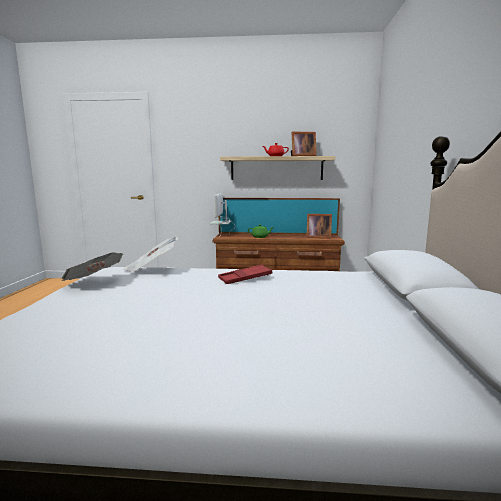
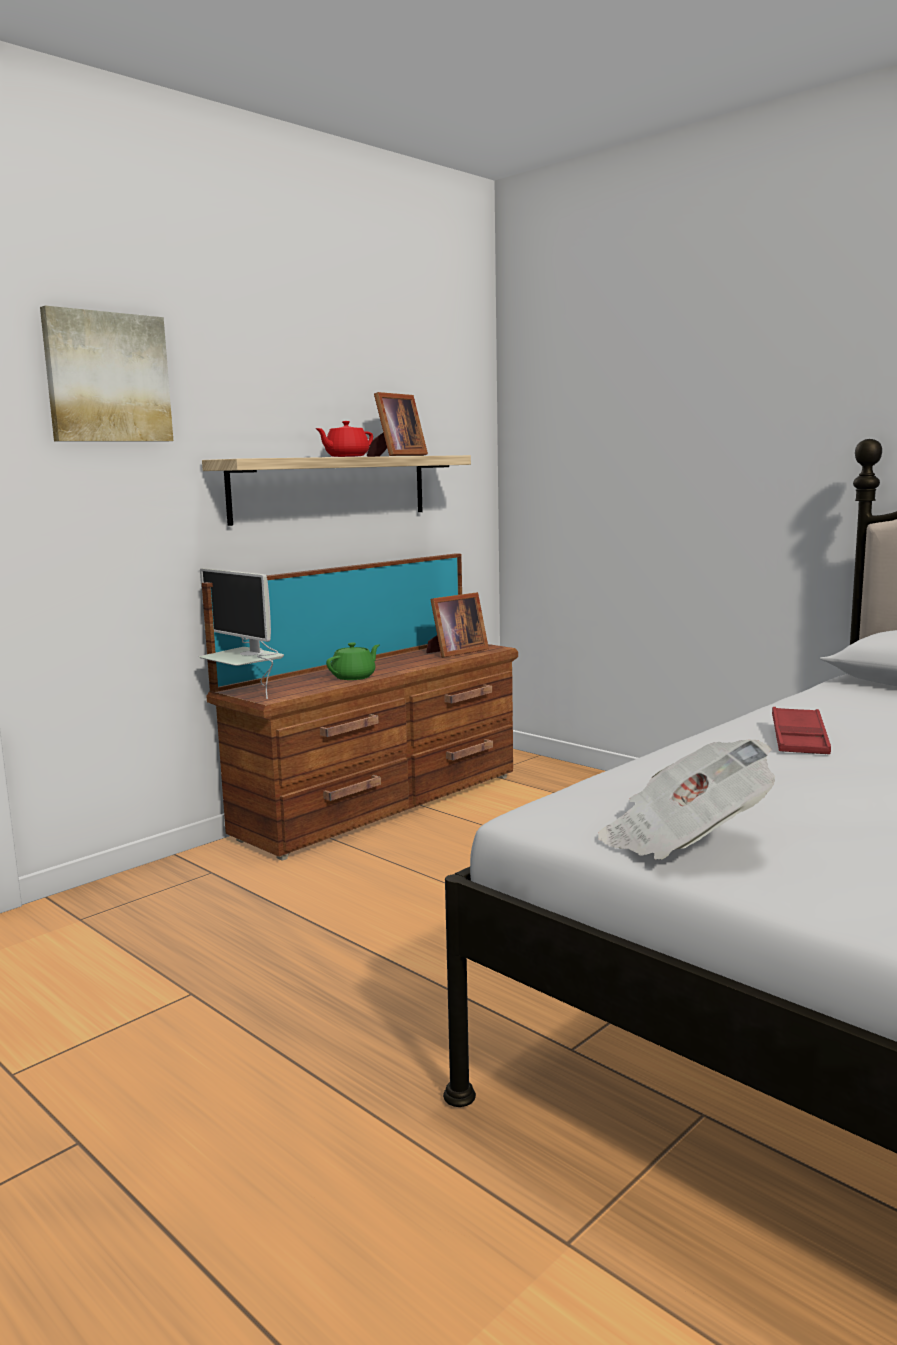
camera: 50 degrees left, 0 degrees up
newspaper [123,237,178,272] -> none
none -> picture [40,306,173,441]

